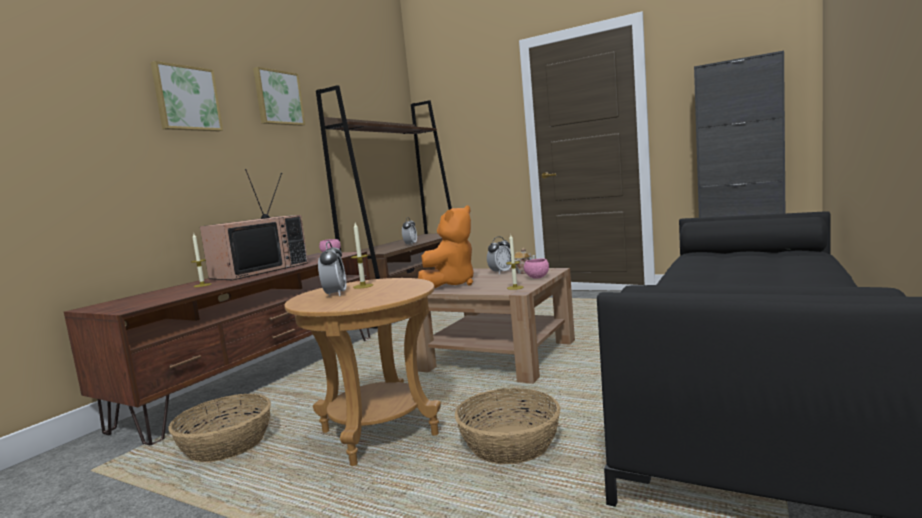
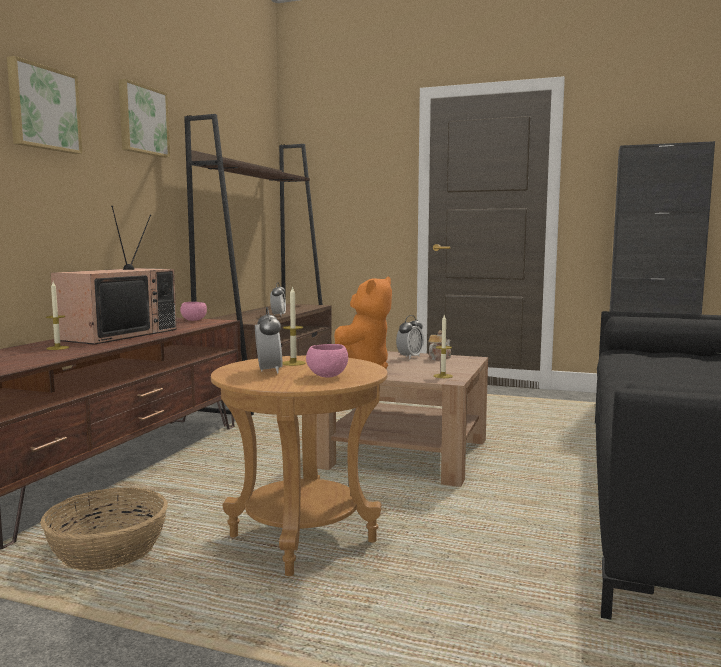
camera: 10 degrees left, 0 degrees up
basket [455,388,561,464] -> none
pink bowl [524,258,549,279] -> pink bowl moved to [306,344,348,378]

